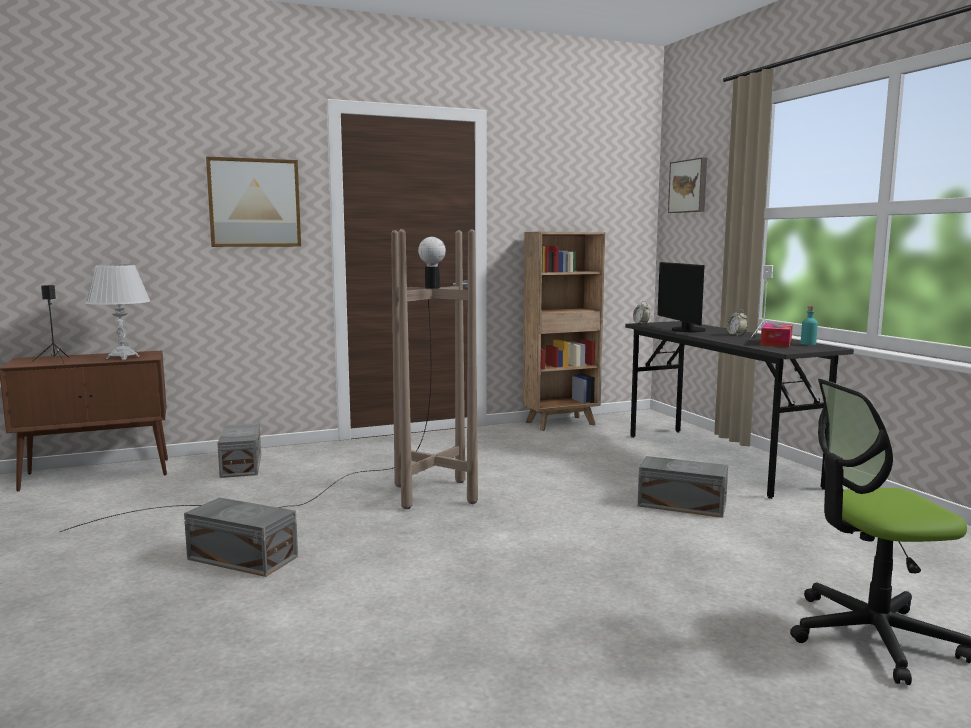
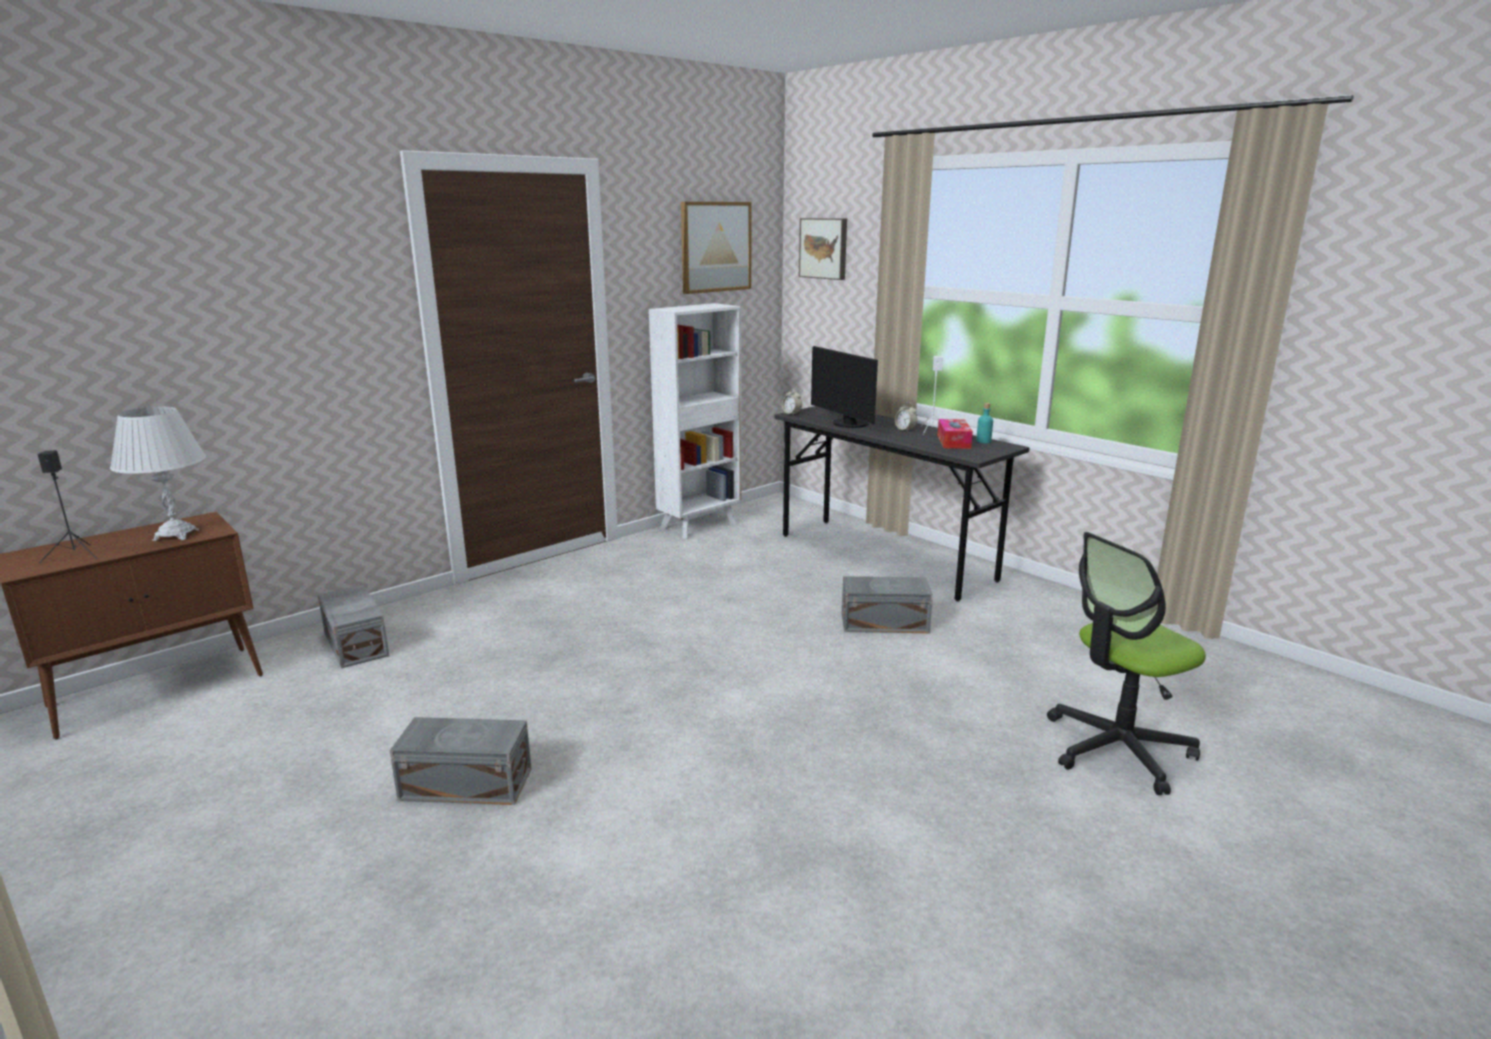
camera: 20 degrees left, 10 degrees up
brown floor lamp [60,229,478,532] -> none
picture [206,157,301,247] -> picture moved to [681,202,752,294]
brown bookcase [523,232,605,431] -> white bookcase [649,303,741,539]

